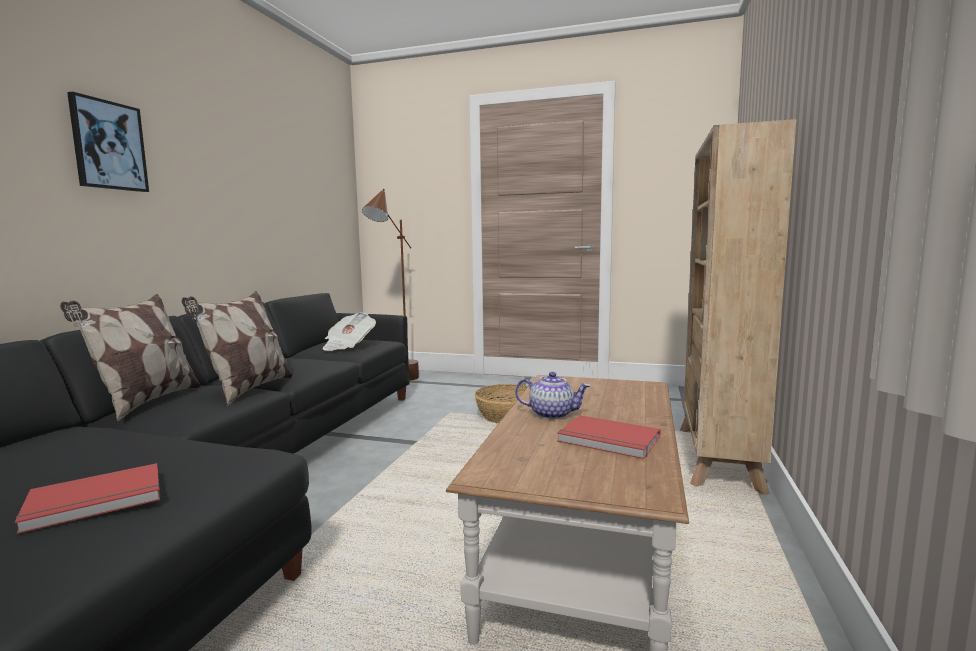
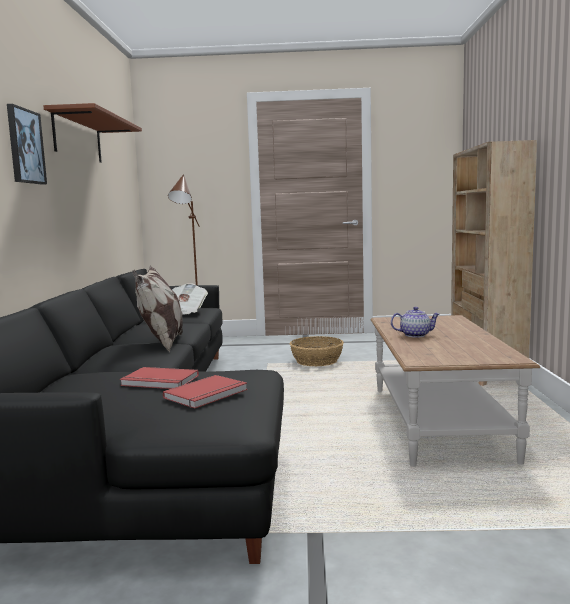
camera: 15 degrees left, 0 degrees up
pillow [60,294,201,421] -> none
red book [557,415,661,459] -> red book moved to [120,367,199,389]
none -> brown shelf [43,103,142,163]

